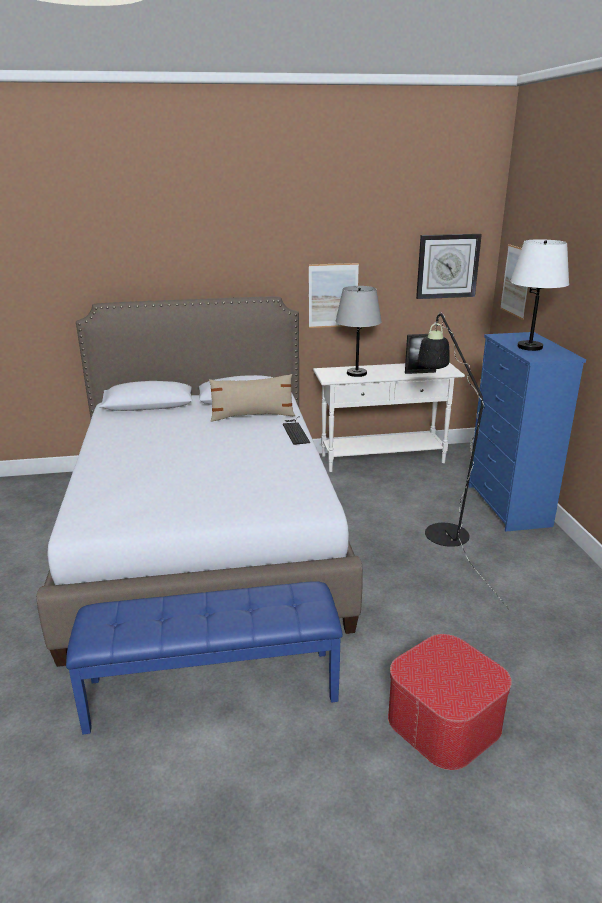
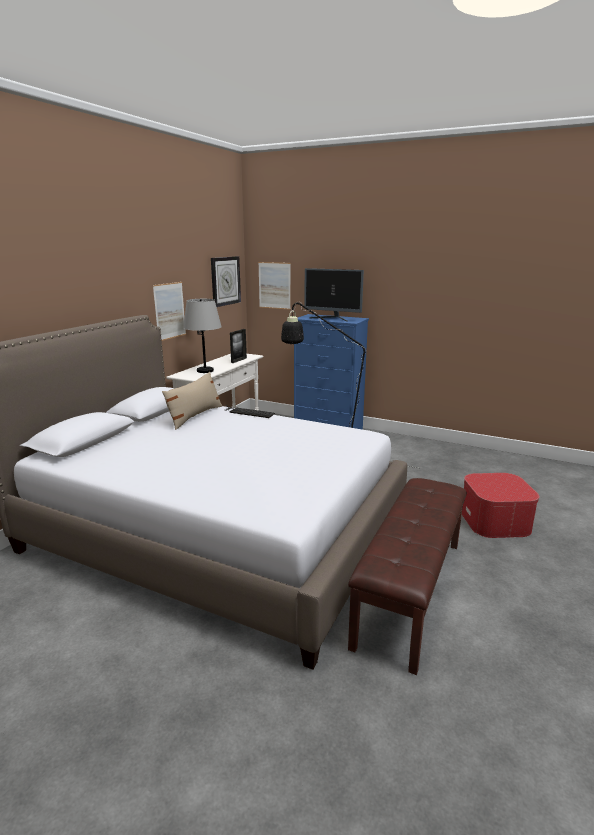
camera: 55 degrees left, 5 degrees down
blue bench [66,581,343,734] -> brown bench [348,478,467,675]
white table lamp [510,239,569,351] -> monitor [304,268,364,322]

